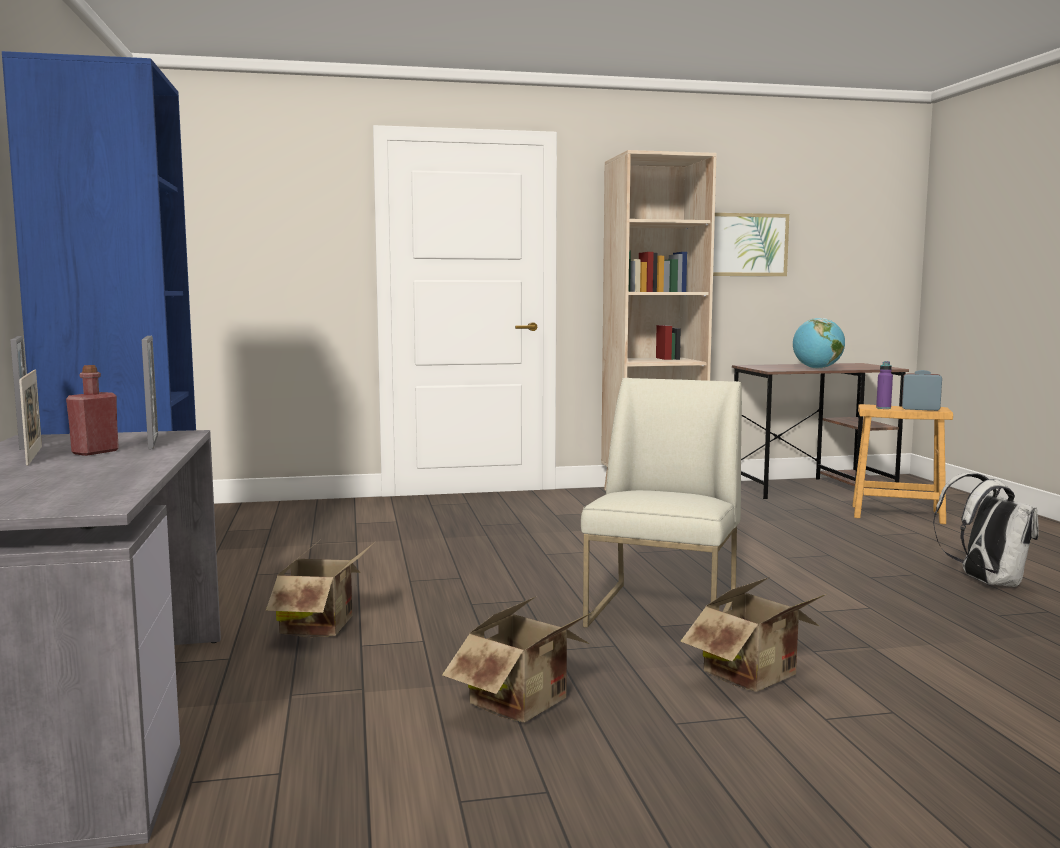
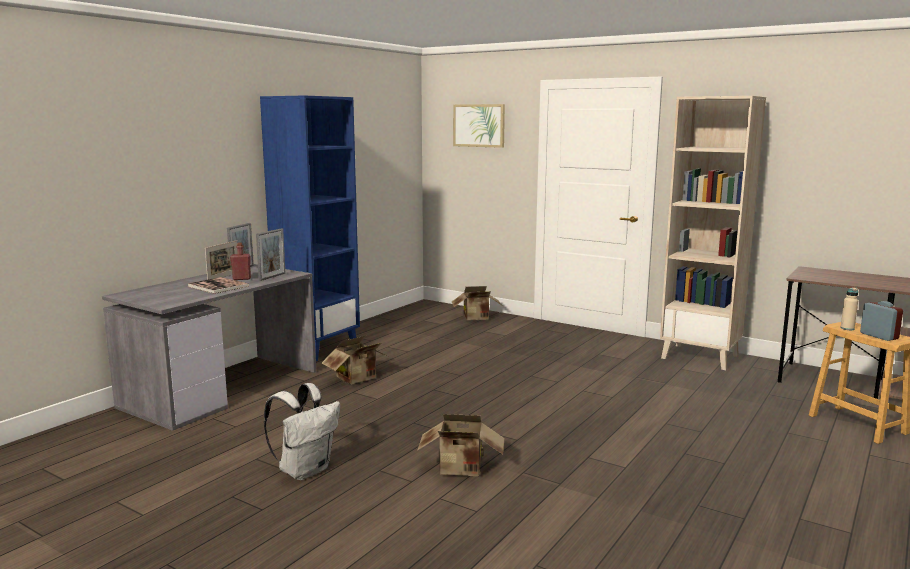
camera: 45 degrees right, 5 degrees up
cardboard box [442,596,594,723] -> cardboard box moved to [452,286,501,320]
white chair [581,378,742,628] -> none
picture [713,213,789,276] -> picture moved to [453,104,505,148]
globe [793,318,845,369] -> none
purple bottle [876,361,893,409] -> beige bottle [840,288,858,330]
white backpack [933,473,1038,587] -> white backpack moved to [264,383,340,480]
none -> book [187,277,249,294]

